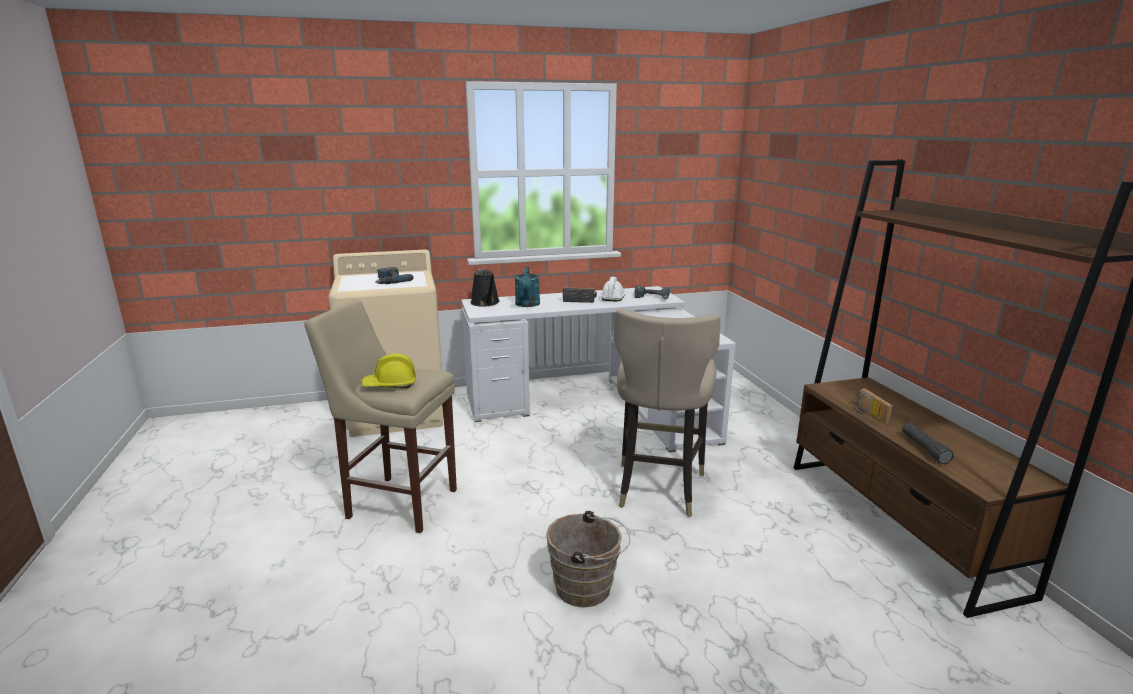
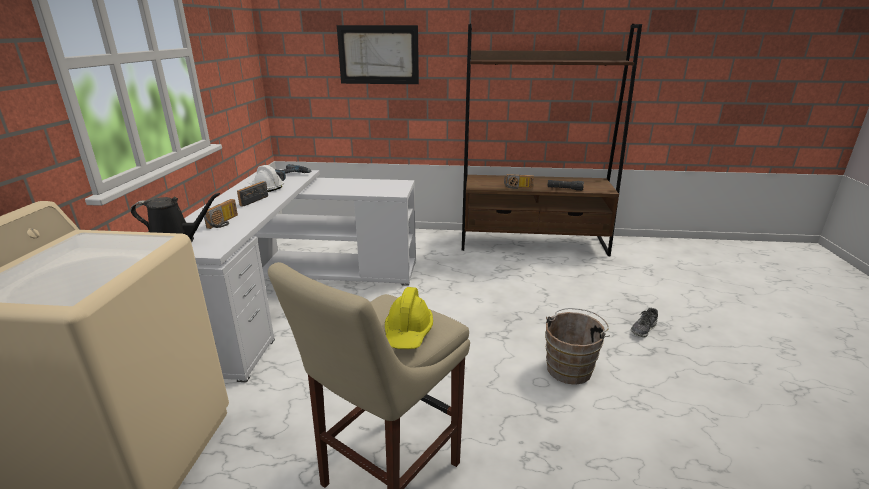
camera: 70 degrees left, 5 degrees up
power drill [375,267,414,284] -> none
turquoise watering can [515,267,540,307] -> radio [204,199,238,229]
beige stool [613,309,720,517] -> none
none -> picture [337,25,419,84]
none -> shoe [631,308,658,337]

